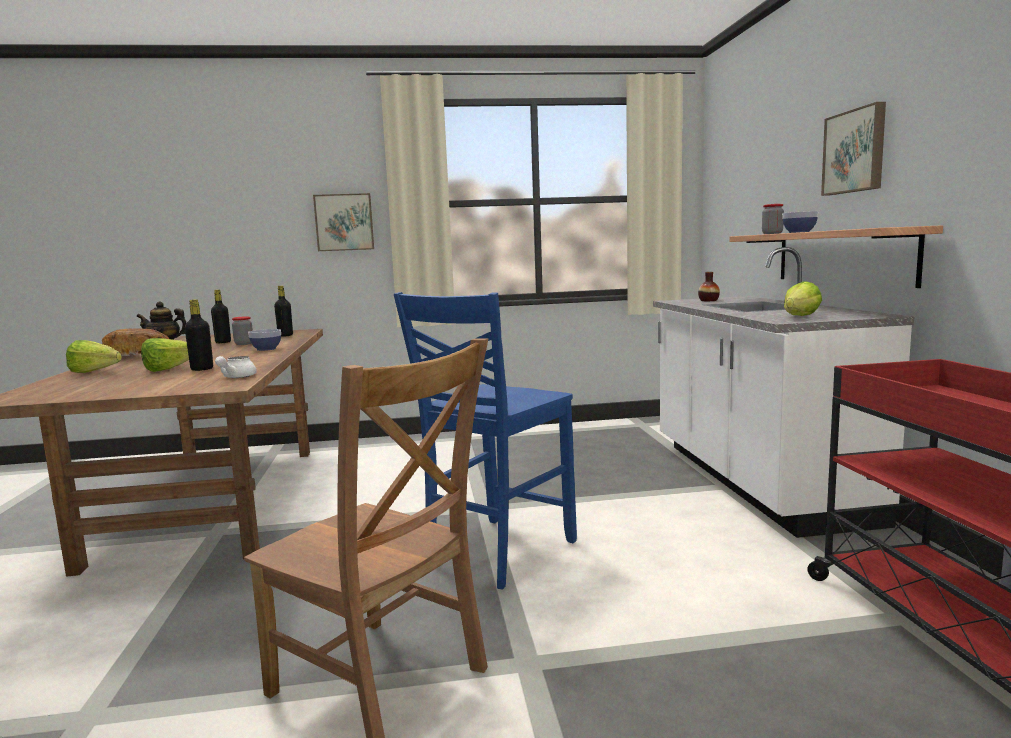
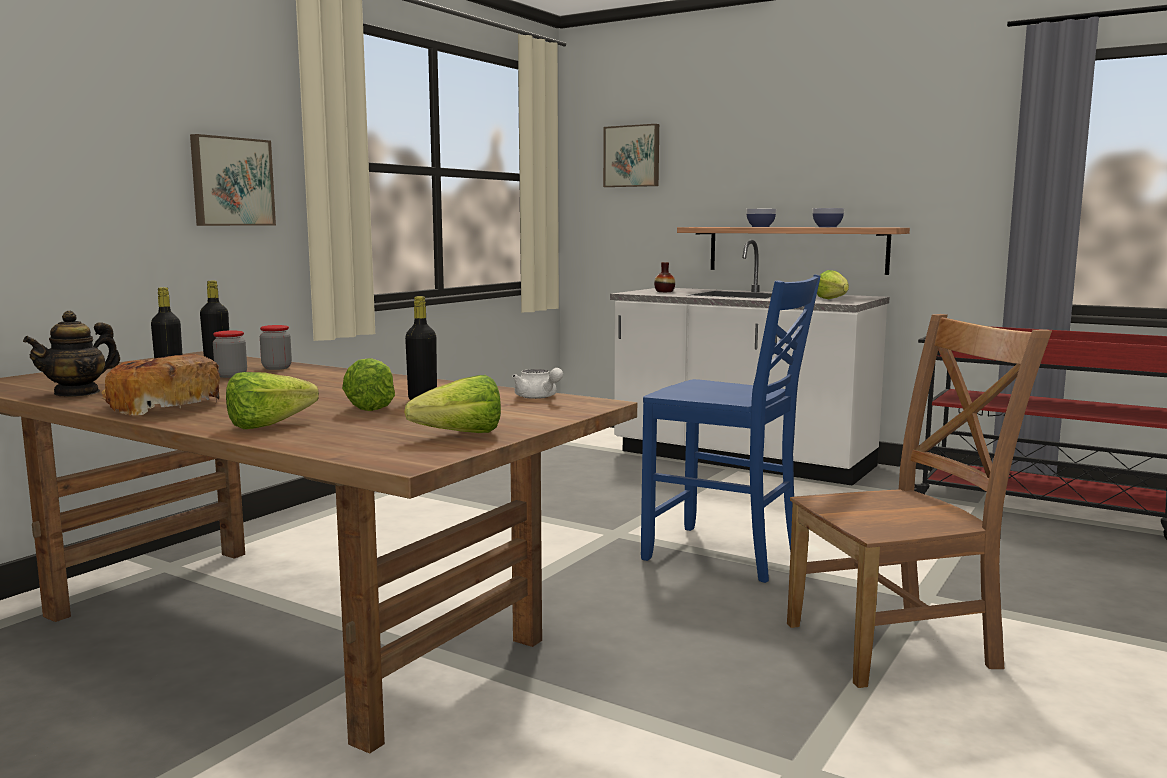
camera: 50 degrees left, 0 degrees up
bowl [248,329,281,351] -> bowl moved to [812,208,845,227]
blue chair [394,292,577,589] -> blue chair turned 45 degrees counterclockwise [641,274,821,583]
jar [762,204,784,234] -> jar moved to [260,325,292,370]
picture [821,102,886,196] -> picture moved to [603,124,659,187]
none -> lettuce [404,375,501,433]

